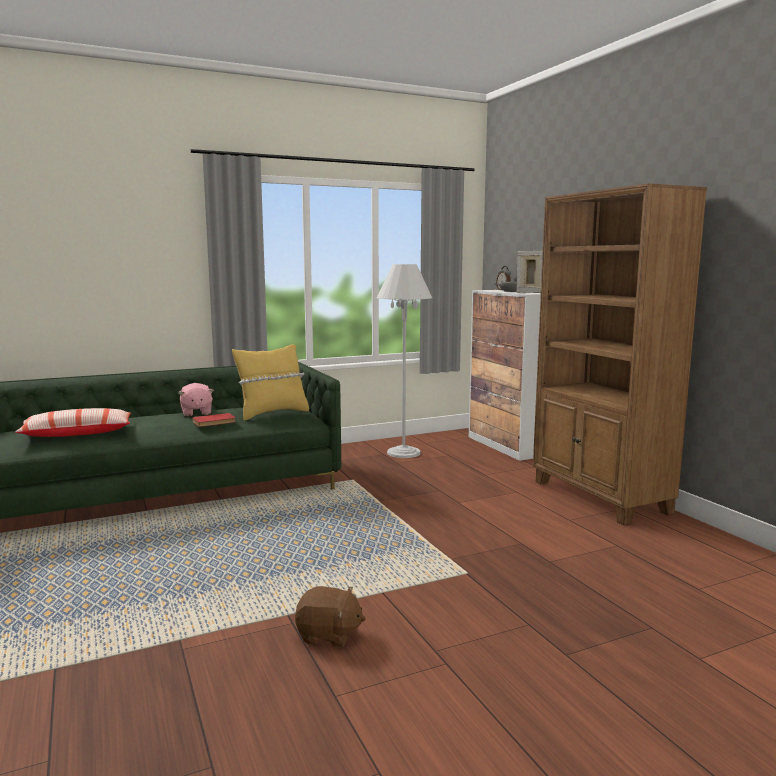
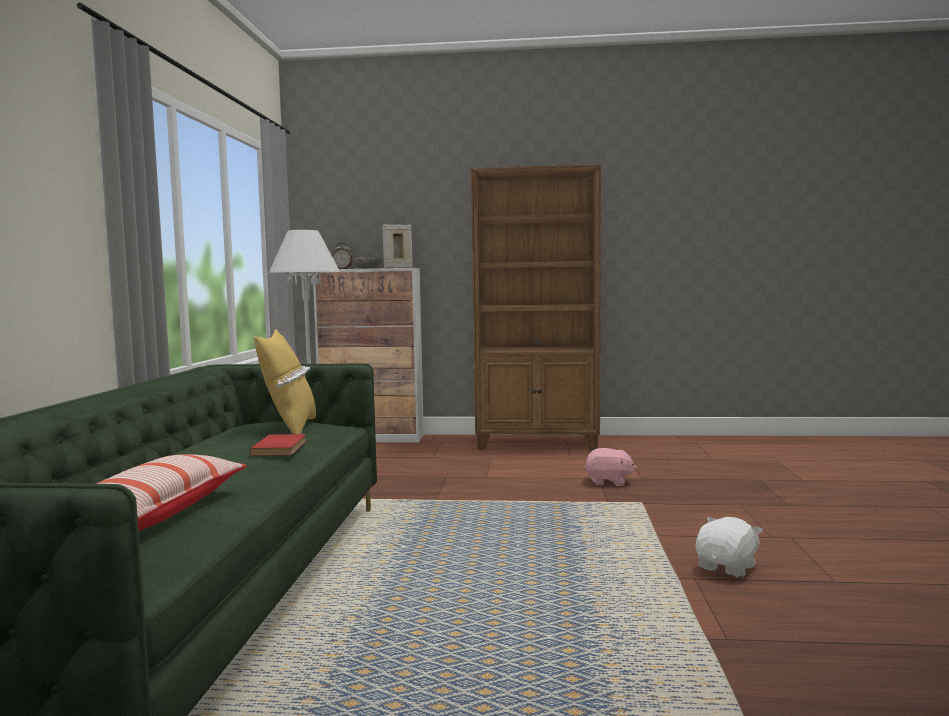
camera: 60 degrees left, 5 degrees down
pink plush toy [178,383,214,416] -> pink plush toy moved to [584,448,637,486]
brown plush toy [295,586,366,647] -> white plush toy [695,517,763,578]

